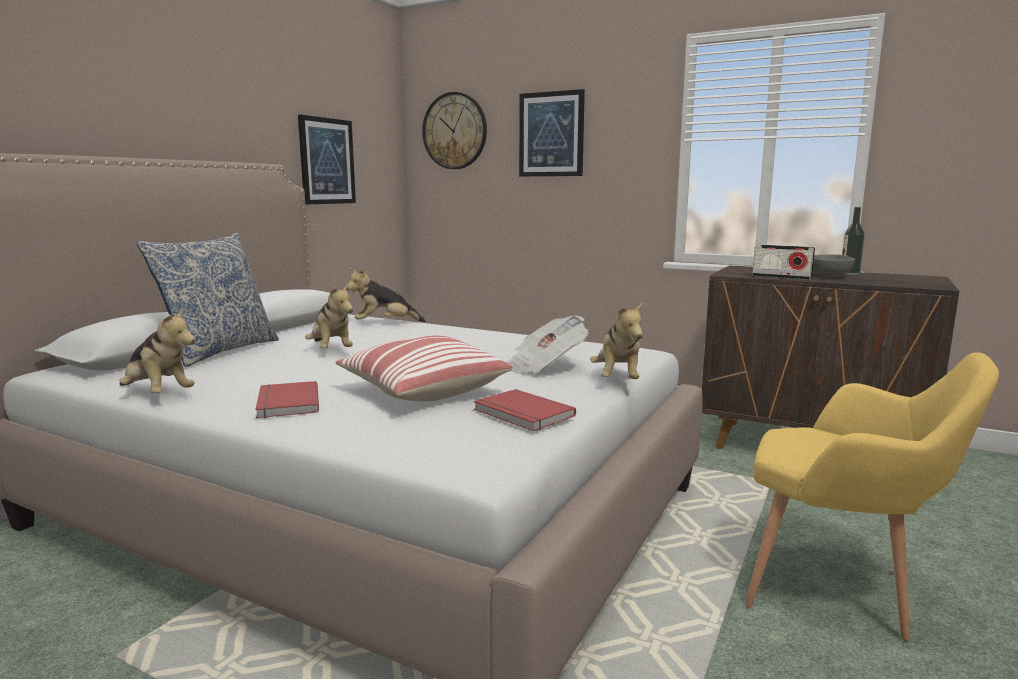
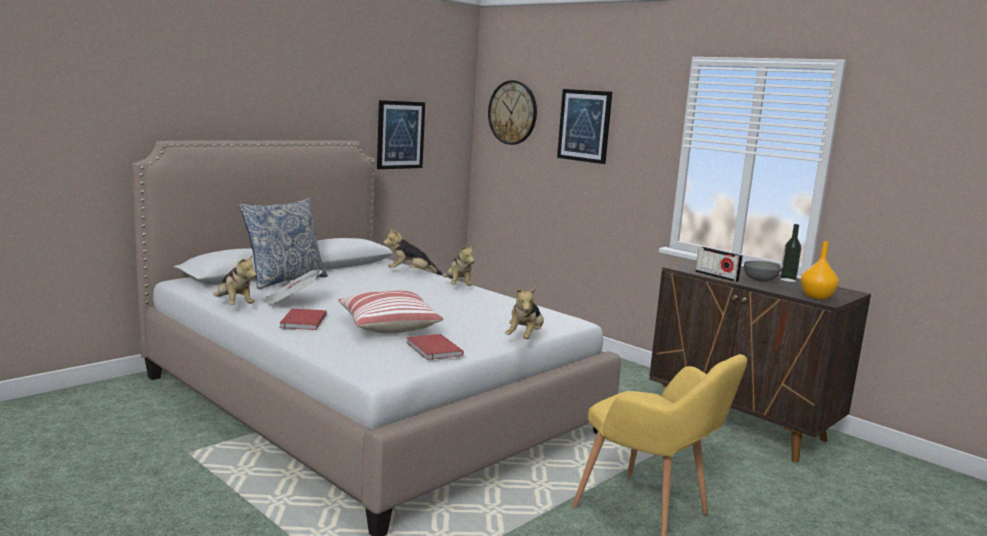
camera: 15 degrees right, 0 degrees up
plush toy [305,283,353,348] -> plush toy moved to [443,244,474,286]
newspaper [506,316,588,373] -> newspaper moved to [262,270,322,305]
none -> orange vase [801,241,839,300]

